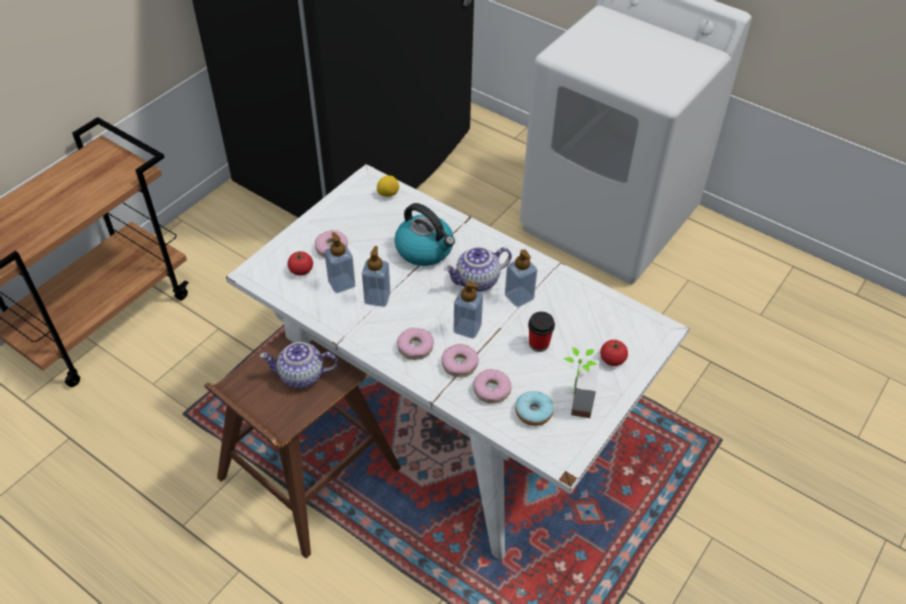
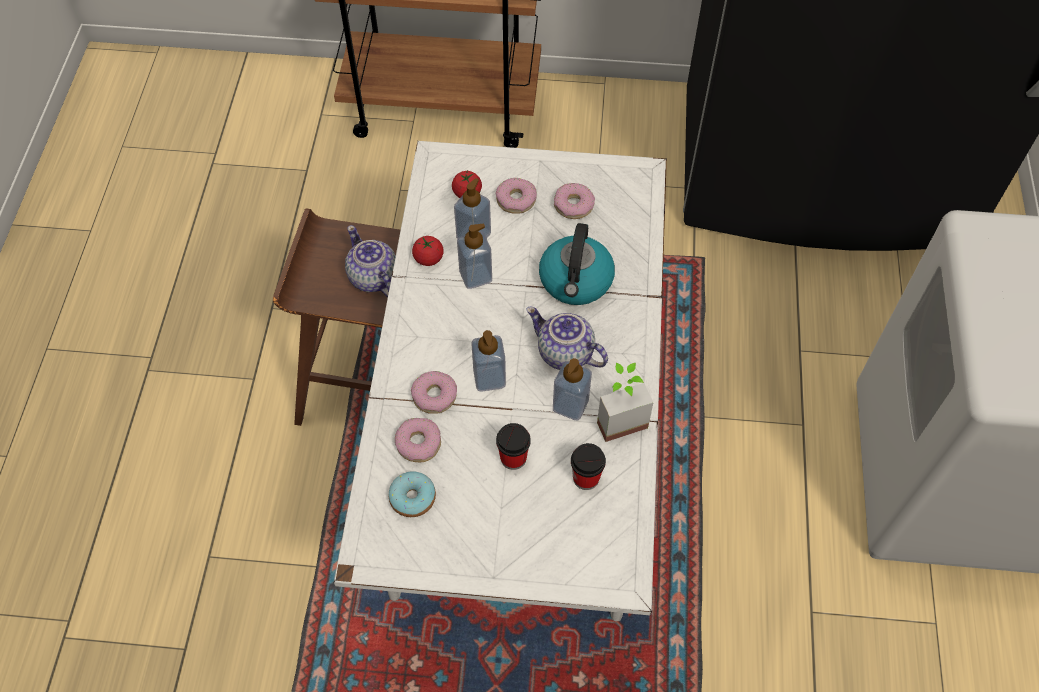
camera: 60 degrees right, 10 degrees up
lemon [377,175,399,197] -> none
donut [397,328,434,360] -> donut moved to [554,183,595,219]
potted plant [564,347,600,418] -> potted plant moved to [597,362,654,442]
tomato [600,340,628,366] -> tomato moved to [412,236,444,266]
none -> cup [571,443,606,490]

